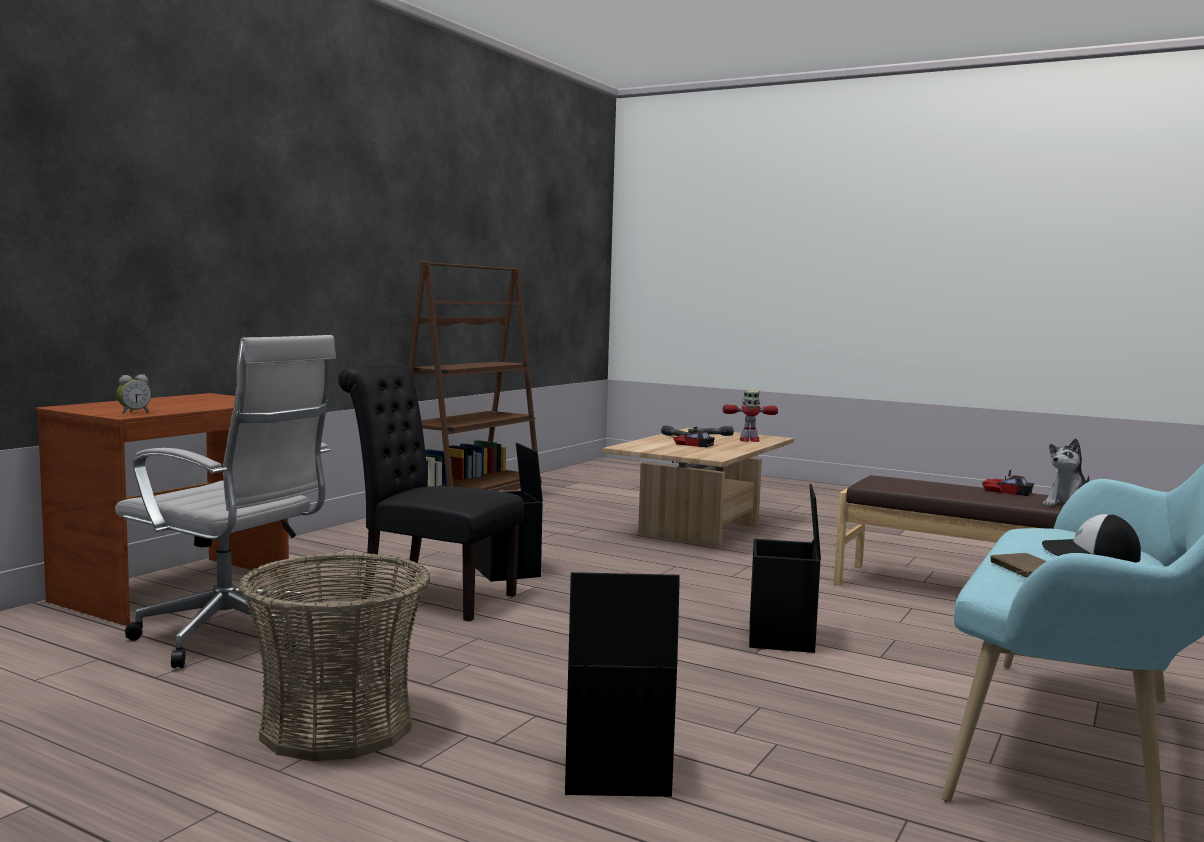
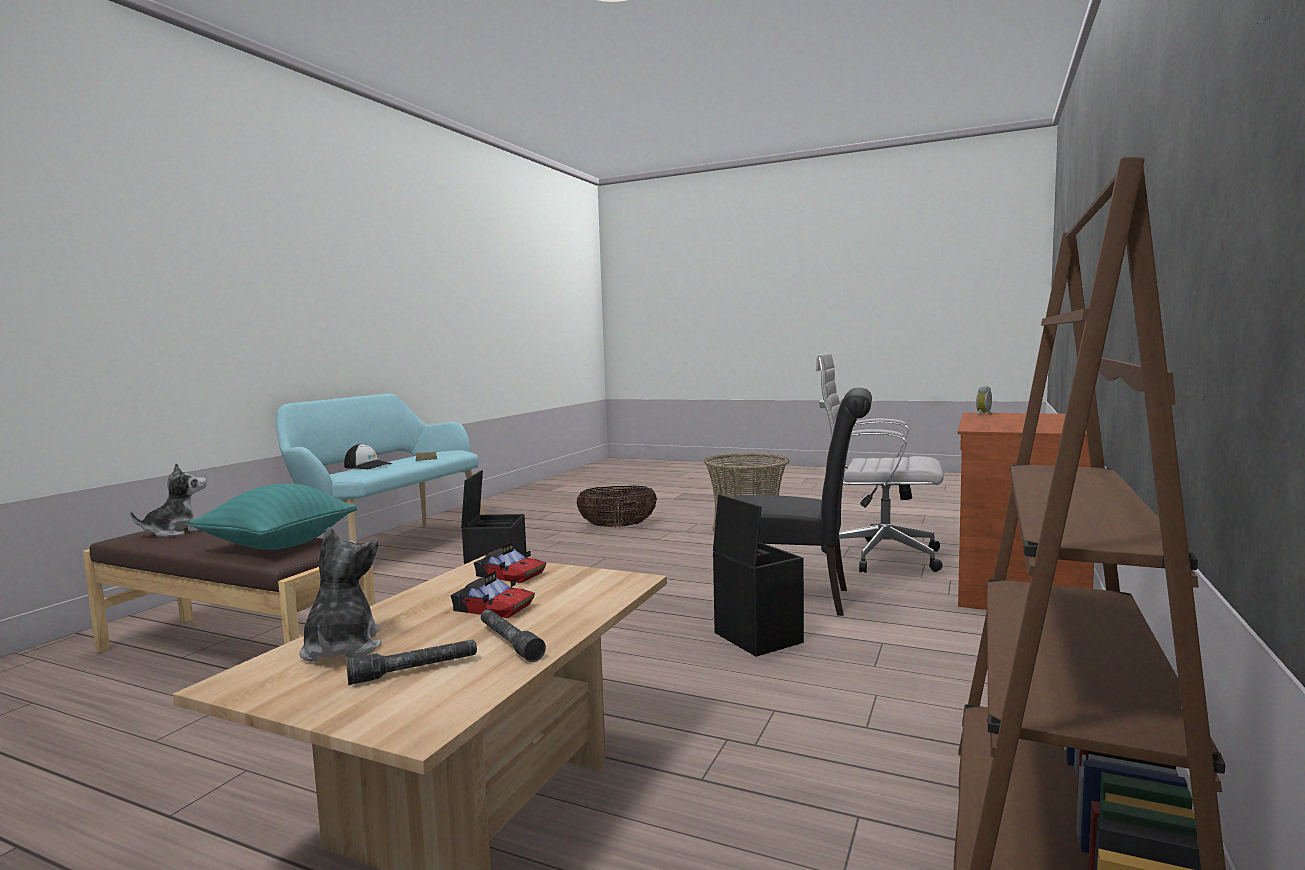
camera: 175 degrees right, 0 degrees up
black storage box [565,572,680,797] -> basket [576,486,657,527]
toy robot [723,390,778,442] -> plush toy [299,527,382,662]
toy car [982,470,1034,496] -> toy car moved to [474,543,546,583]
none -> turquoise pillow [189,483,357,550]

